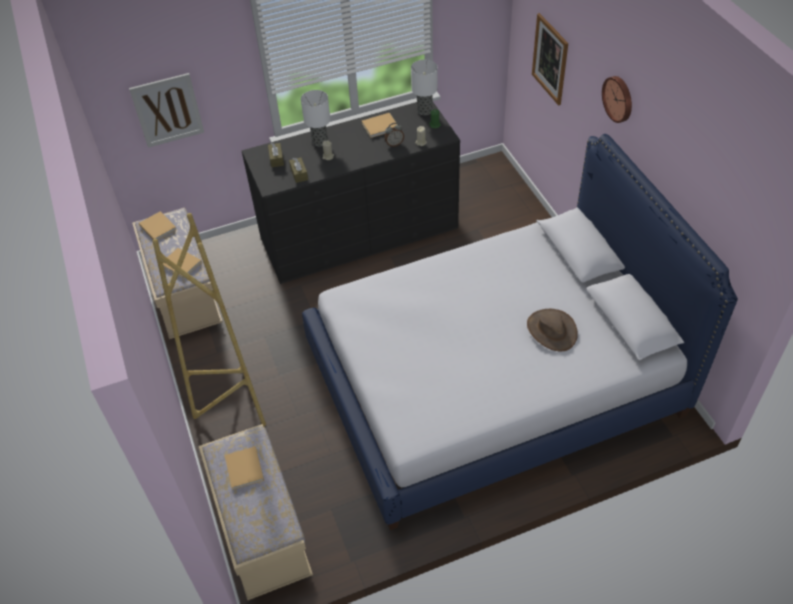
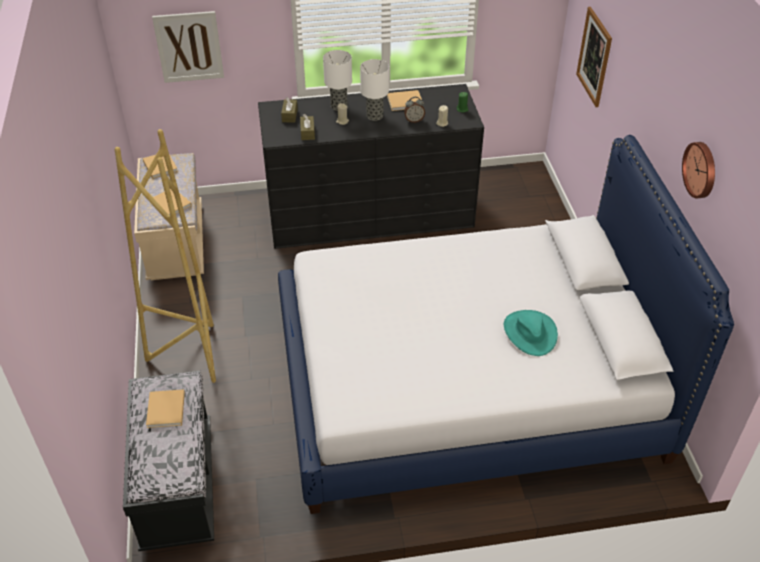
camera: 10 degrees right, 5 degrees down
beige bench [199,424,313,600] -> black bench [123,371,214,551]
table lamp [411,59,438,115] -> table lamp moved to [360,59,389,121]
brown hat [527,309,578,351] -> turquoise hat [504,310,558,356]
wall clock [602,76,632,123] -> wall clock moved to [682,142,715,198]

